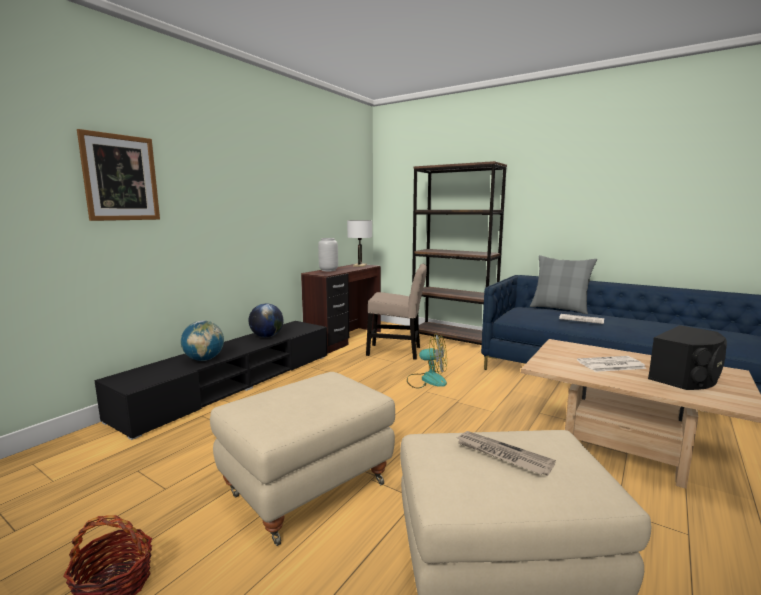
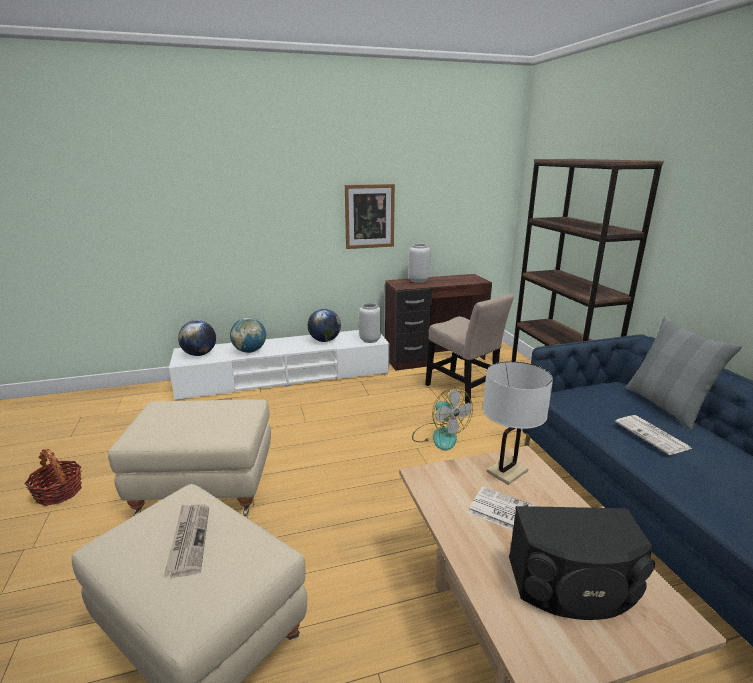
camera: 40 degrees right, 10 degrees up
picture [77,129,160,221] -> picture moved to [345,184,395,249]
black tv stand [94,321,327,440] -> white tv stand [169,330,389,401]
white table lamp [347,220,372,267] -> white table lamp moved to [483,361,553,485]
none -> globe [178,320,216,356]
none -> grey vase [359,303,381,343]

